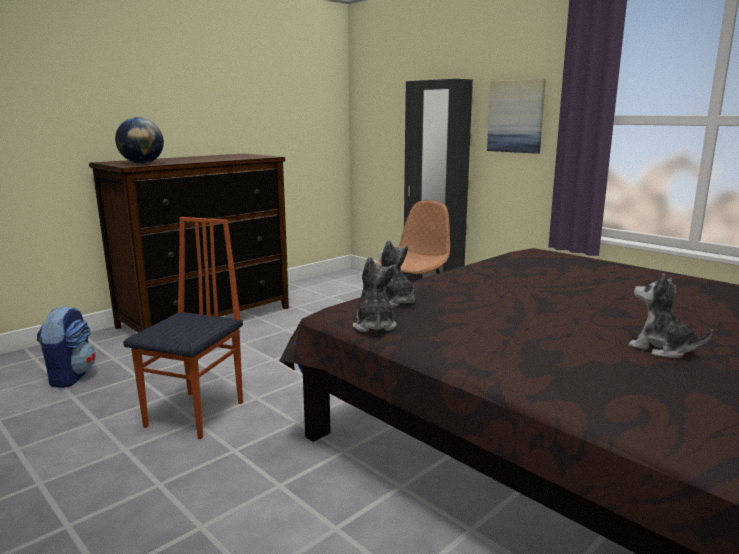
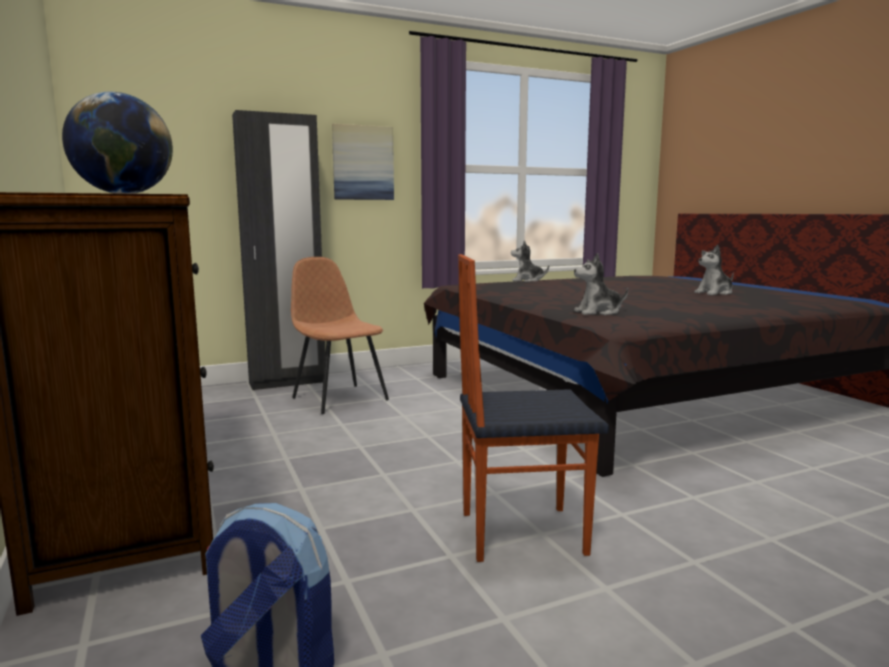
camera: 70 degrees left, 5 degrees down
chair [123,217,243,439] -> chair turned 45 degrees counterclockwise [458,254,609,562]
plush toy [353,256,397,332] -> plush toy moved to [511,240,549,282]

